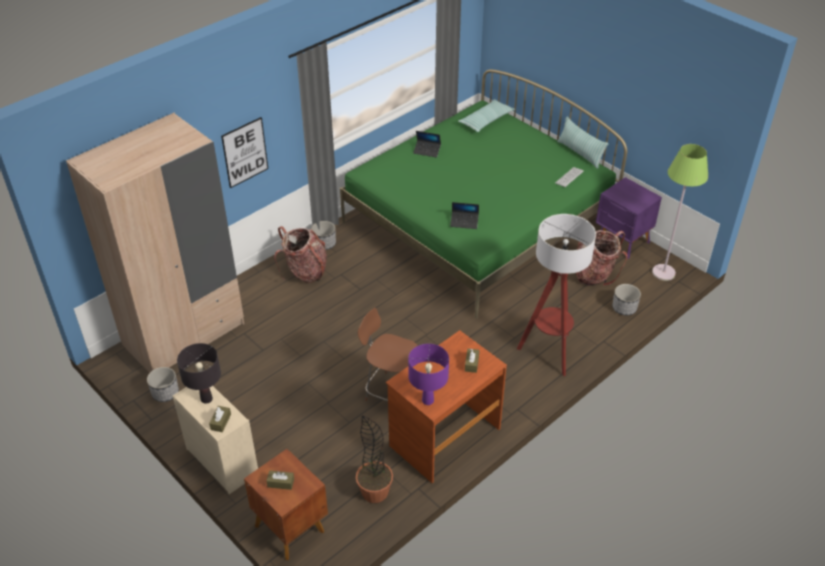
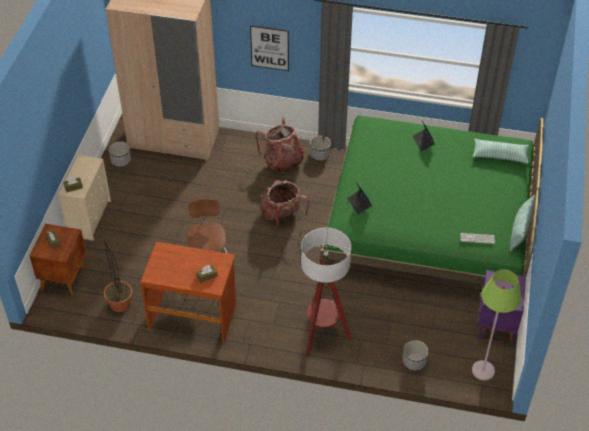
camera: 55 degrees right, 5 degrees up
black table lamp [177,343,221,404] -> none
purple table lamp [408,344,449,405] -> none
backpack [576,230,628,286] -> backpack moved to [260,180,309,227]

